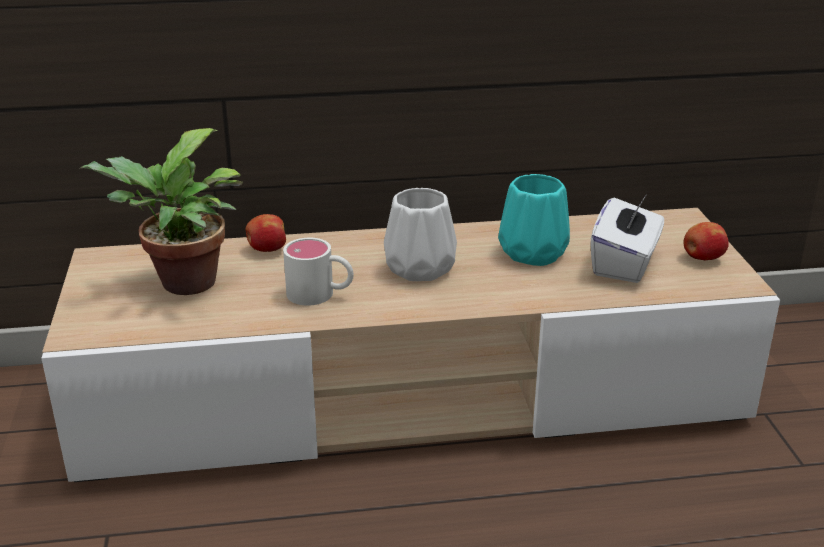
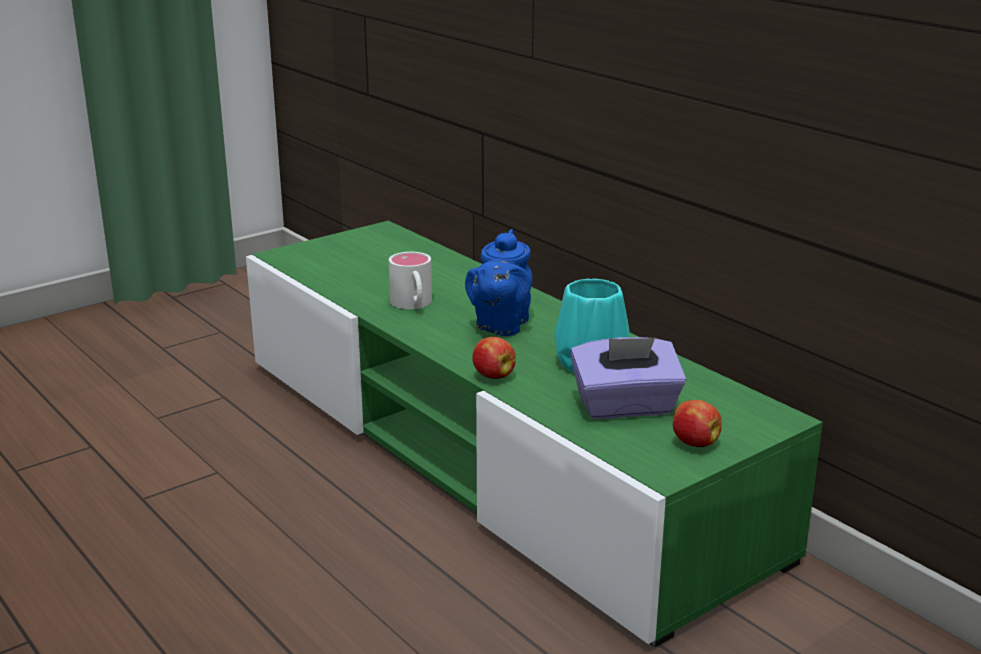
camera: 60 degrees right, 5 degrees down
beige tv stand [41,208,780,482] -> green tv stand [246,221,823,648]
potted plant [79,128,243,295] -> none
apple [246,214,286,252] -> apple moved to [472,337,516,379]
white vase [384,188,457,281] -> blue teapot [465,229,533,336]
white tissue box [591,193,664,283] -> purple tissue box [570,337,686,419]

